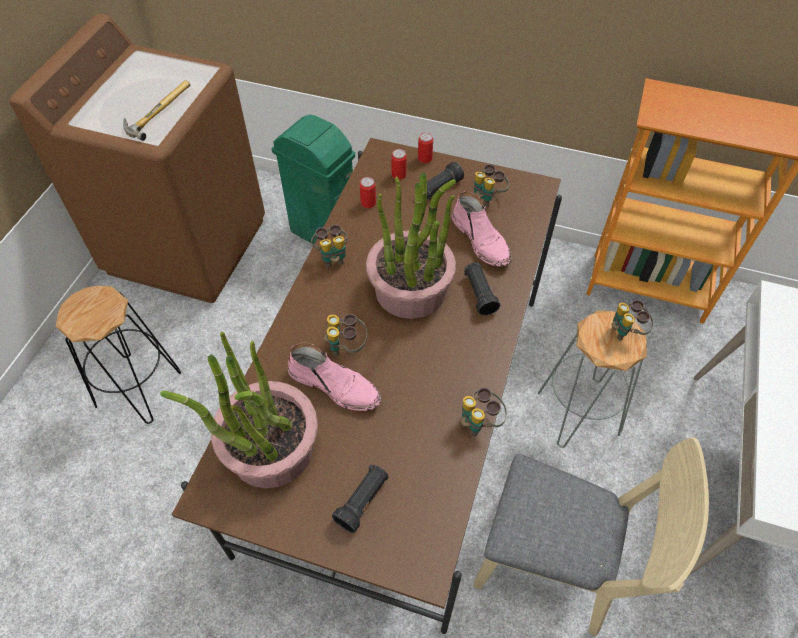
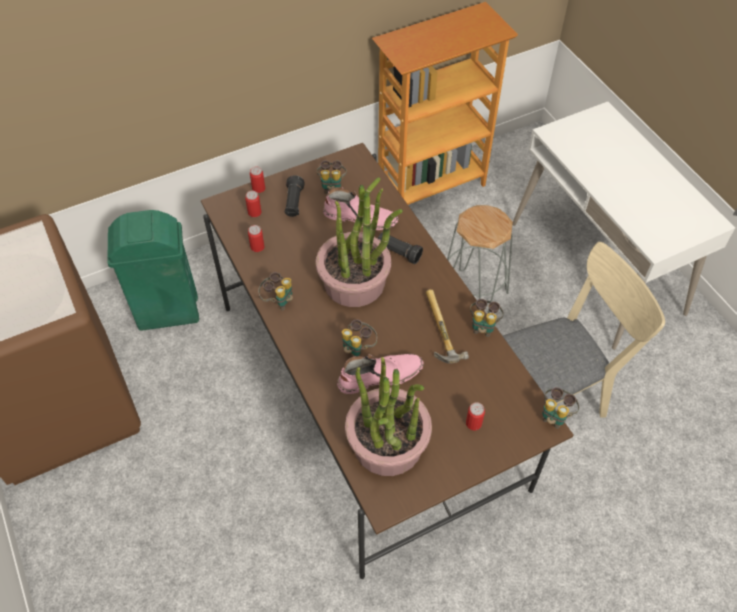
camera: 45 degrees left, 0 degrees up
black stool [56,286,181,424] -> none
hammer [123,80,190,141] -> hammer moved to [426,289,469,364]
black flashlight [332,464,388,533] -> can [466,402,485,430]
binoculars [612,300,653,341] -> binoculars moved to [542,387,579,429]

